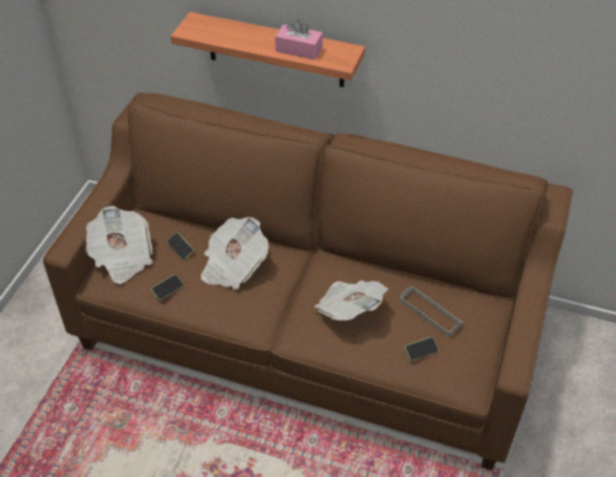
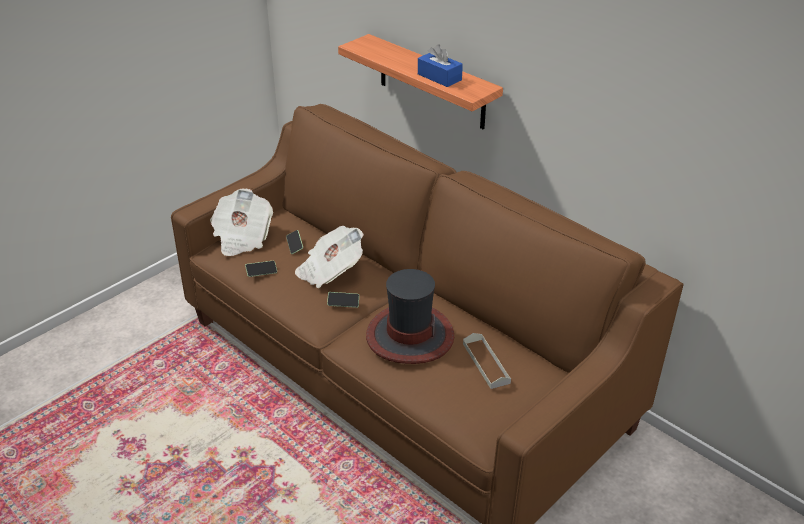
camera: 25 degrees right, 10 degrees down
pink tissue box [275,19,323,60] -> blue tissue box [418,44,463,87]
newspaper [314,280,388,320] -> hat [366,269,454,364]
phone [405,337,438,361] -> phone moved to [327,292,359,308]

